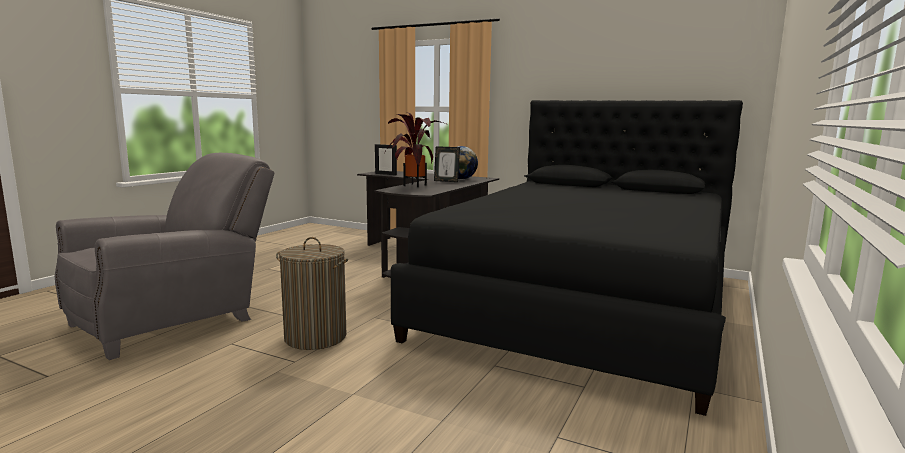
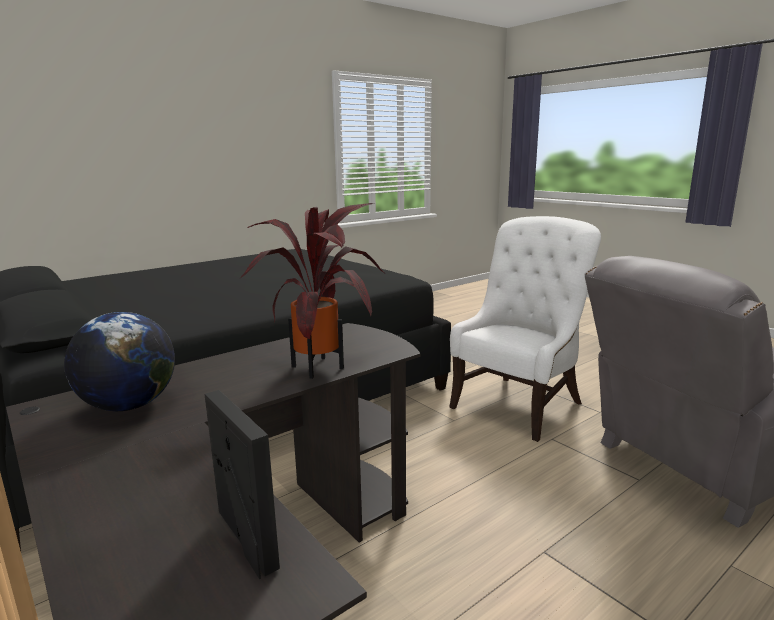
camera: 155 degrees left, 5 degrees up
laundry basket [276,237,348,350] -> white chair [449,216,601,442]
picture frame [434,146,460,182] -> none

